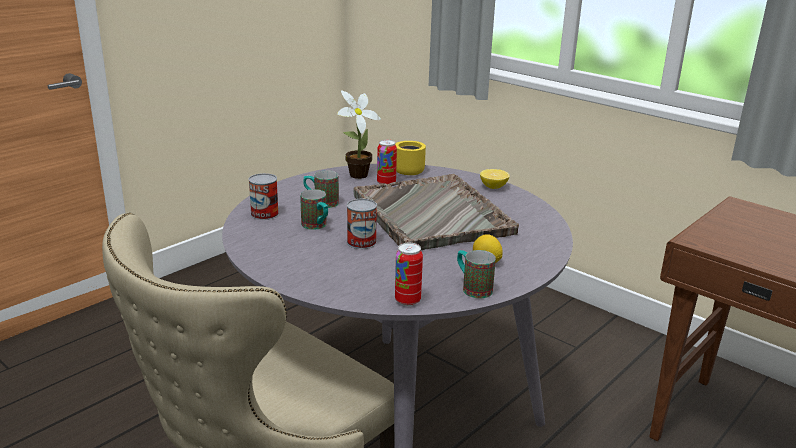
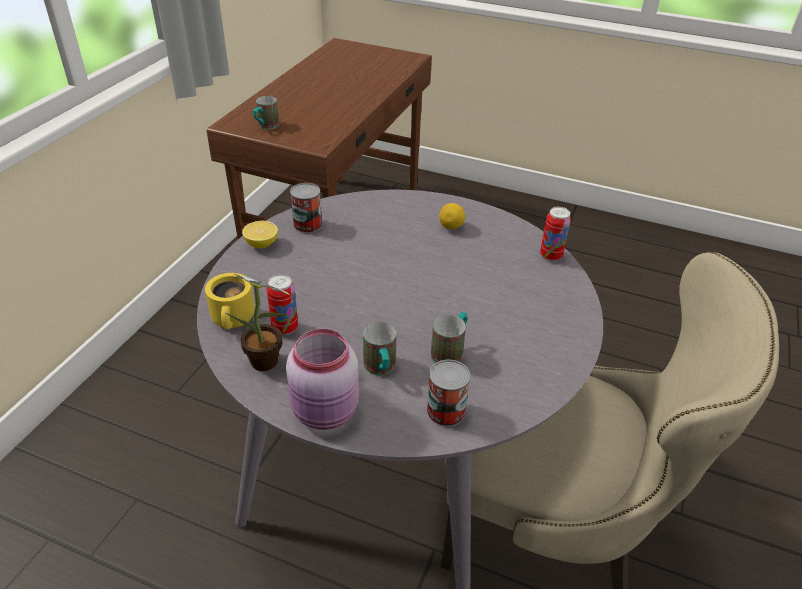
camera: 110 degrees left, 15 degrees up
can [347,199,377,249] -> can moved to [290,183,322,233]
grey tray [353,174,519,250] -> none
mug [457,250,496,298] -> mug moved to [253,96,279,129]
none -> pink jar [286,329,359,430]

